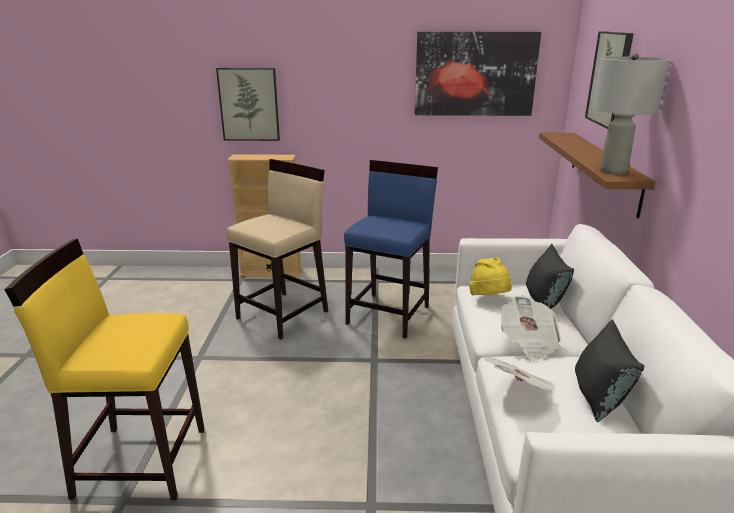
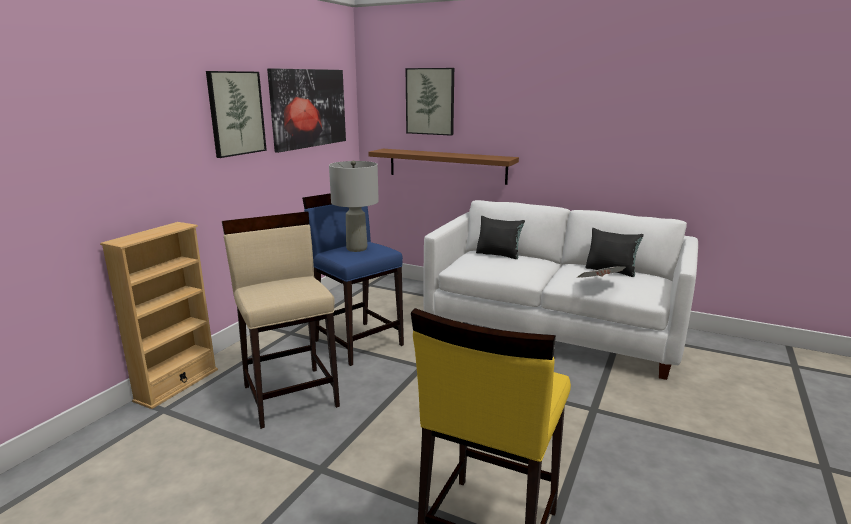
camera: 65 degrees left, 5 degrees down
picture [216,68,280,141] -> picture moved to [206,71,267,158]
yellow hat [469,257,512,295] -> none
newspaper [501,295,562,361] -> none
grey table lamp [593,53,670,174] -> grey table lamp moved to [329,160,379,252]

